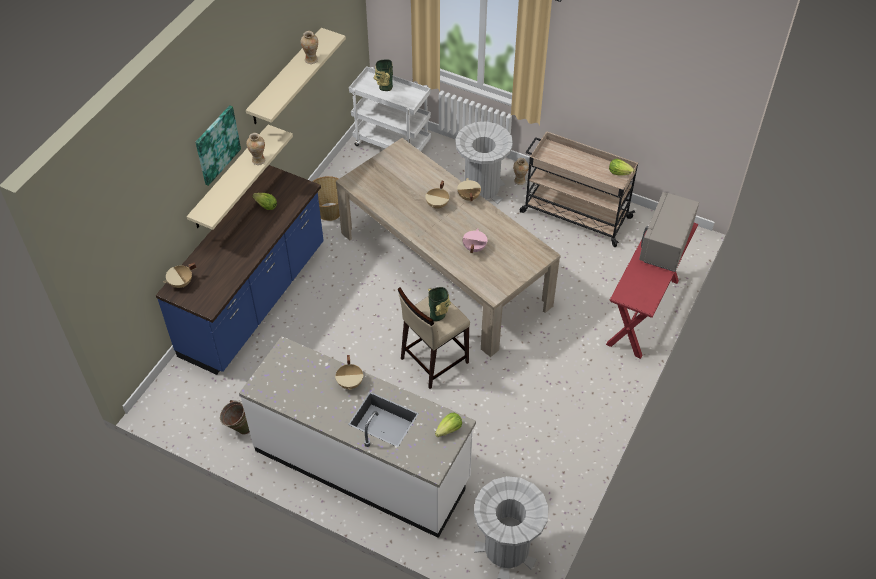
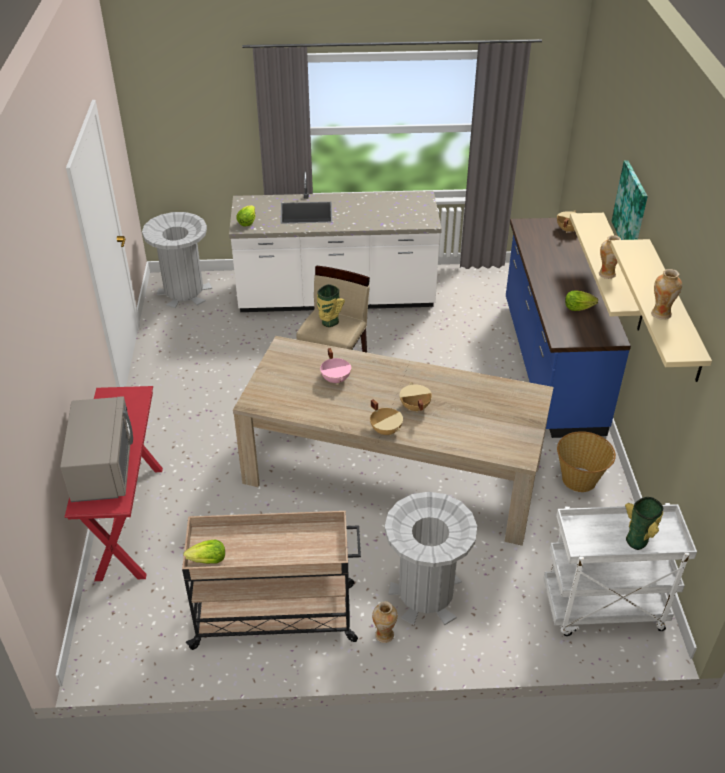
camera: 150 degrees right, 10 degrees down
green bucket [220,400,250,435] -> none
beige cooking pot [335,355,363,390] -> none

